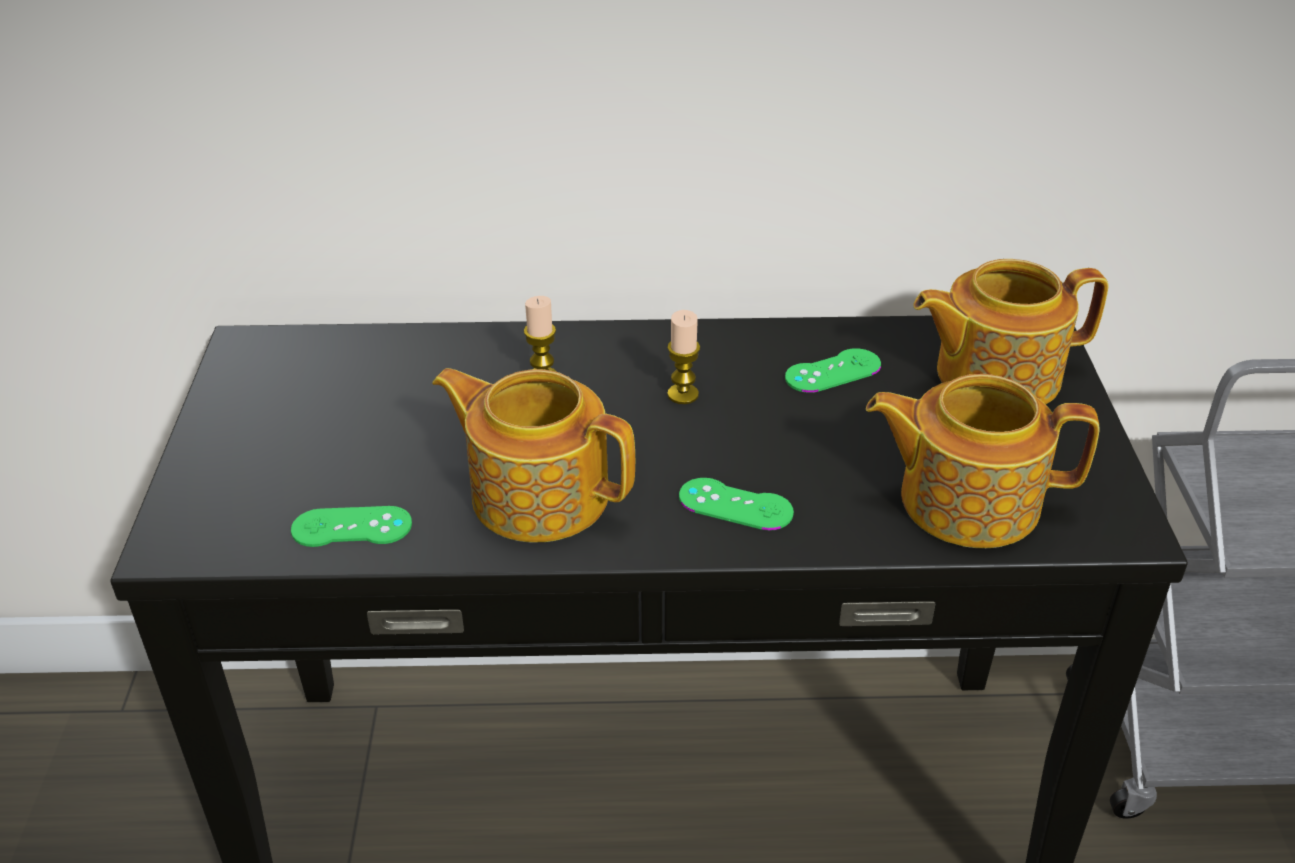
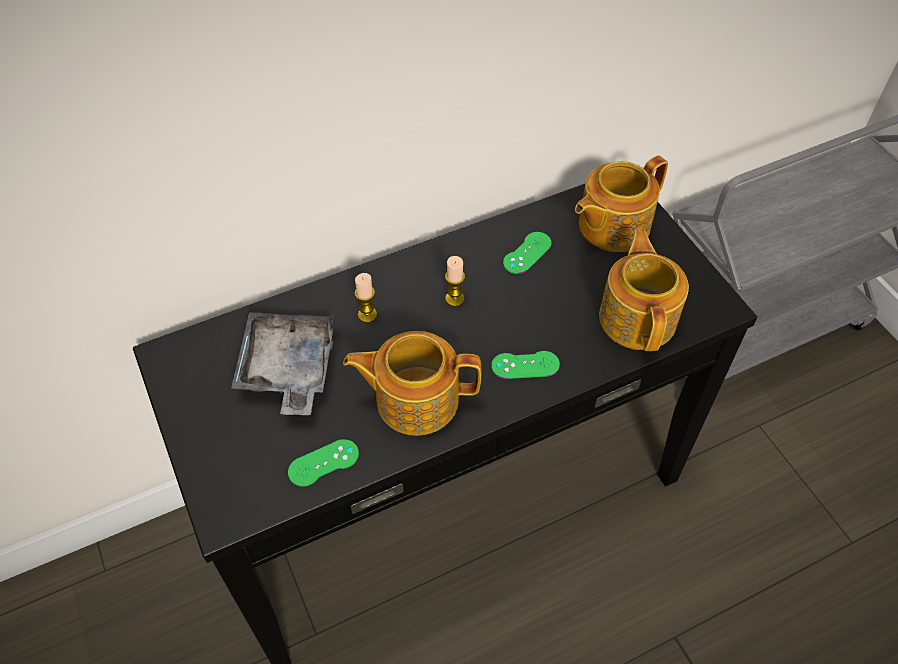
camera: 25 degrees left, 15 degrees up
teapot [866,374,1099,548] -> teapot turned 105 degrees clockwise [599,229,689,351]
none -> grey tray [231,312,334,415]

